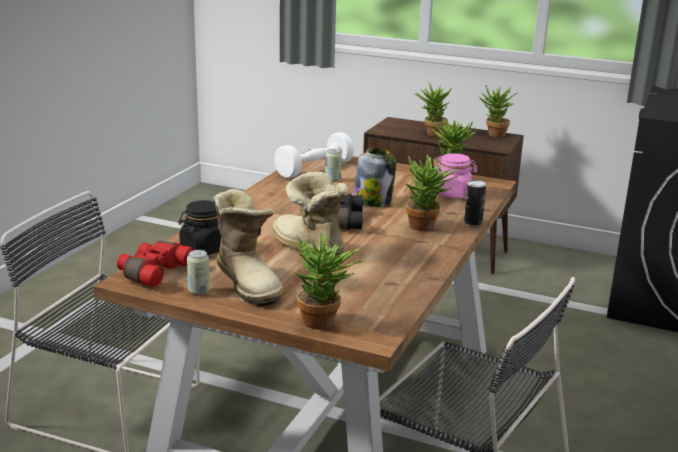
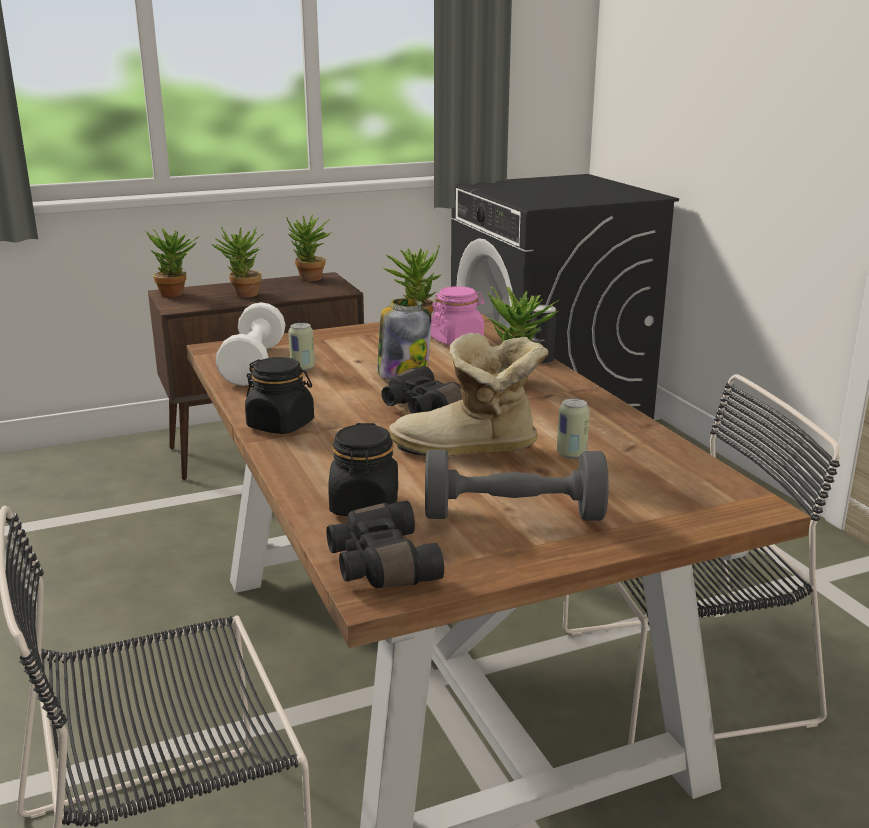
camera: 45 degrees left, 0 degrees up
red binoculars [117,241,195,287] -> black binoculars [326,501,444,588]
can [187,250,210,295] -> can moved to [557,398,590,459]
boot [213,189,283,306] -> grey dumbbell [425,449,609,521]
potted plant [296,230,363,329] -> potted plant moved to [146,228,200,298]
none -> black jar [245,357,314,434]

